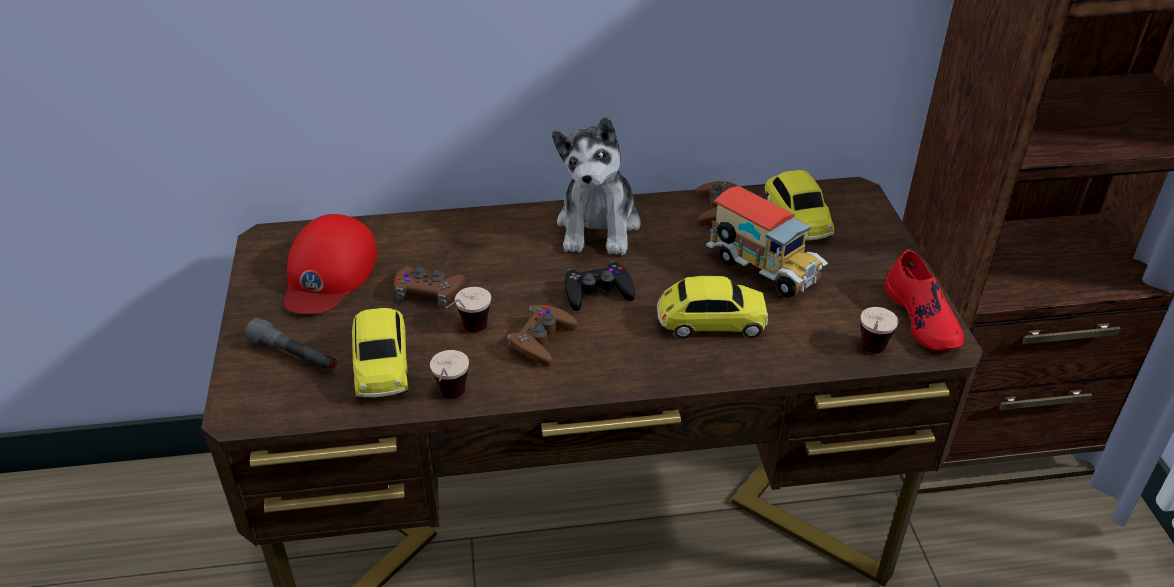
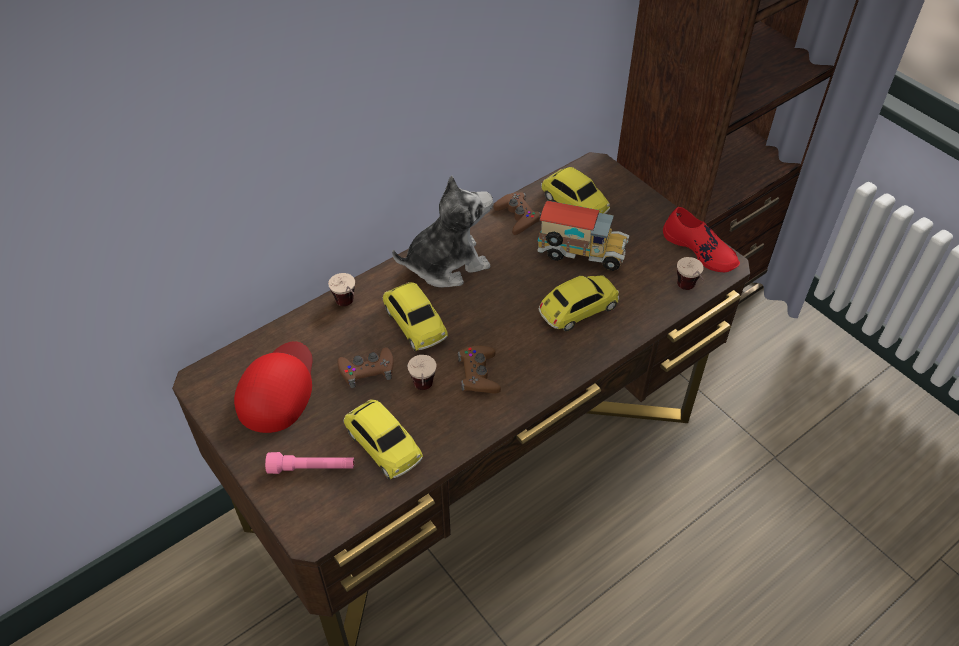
camera: 30 degrees left, 10 degrees up
grey flashlight [245,318,337,371] -> pink flashlight [265,452,354,474]
red cap [283,214,377,314] -> red cap turned 150 degrees counterclockwise [234,341,313,433]
cup [430,350,469,399] -> cup moved to [328,273,355,306]
plush toy [552,116,641,255] -> plush toy turned 90 degrees counterclockwise [392,176,493,288]
black game controller [565,261,635,311] -> none
none -> toy car [383,282,448,351]

